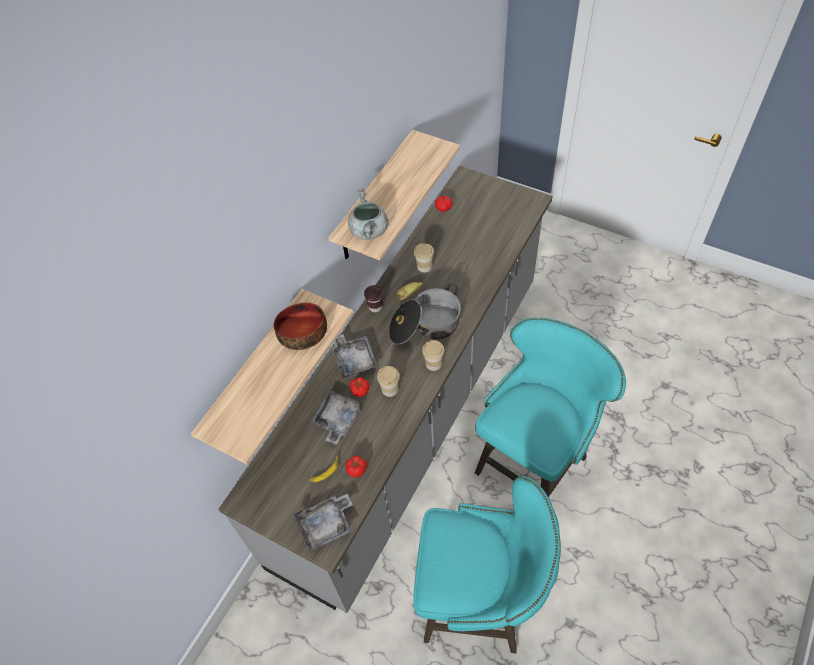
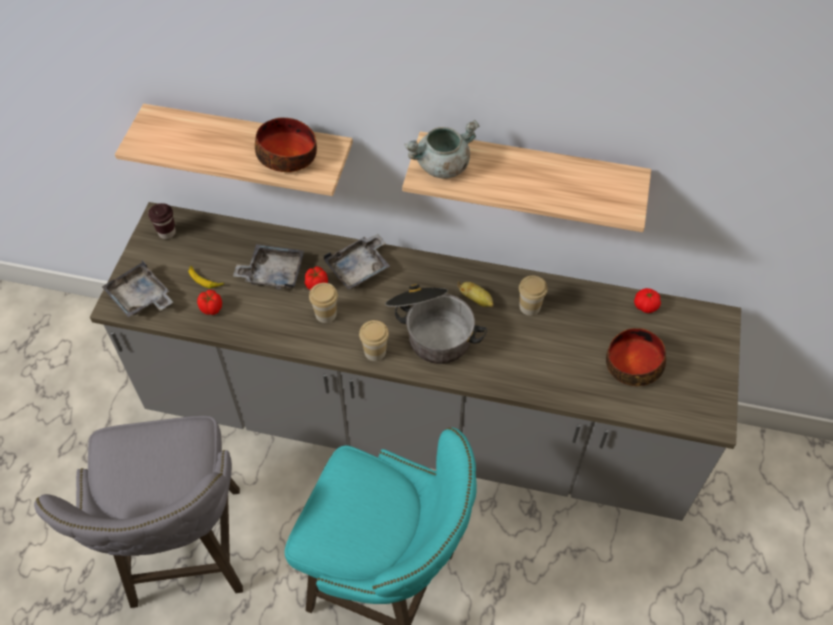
camera: 70 degrees right, 0 degrees up
brown cup [364,285,383,312] -> brown cup moved to [148,203,176,239]
turquoise stool [413,476,561,653] -> grey stool [34,416,243,608]
none -> bowl [606,328,666,386]

